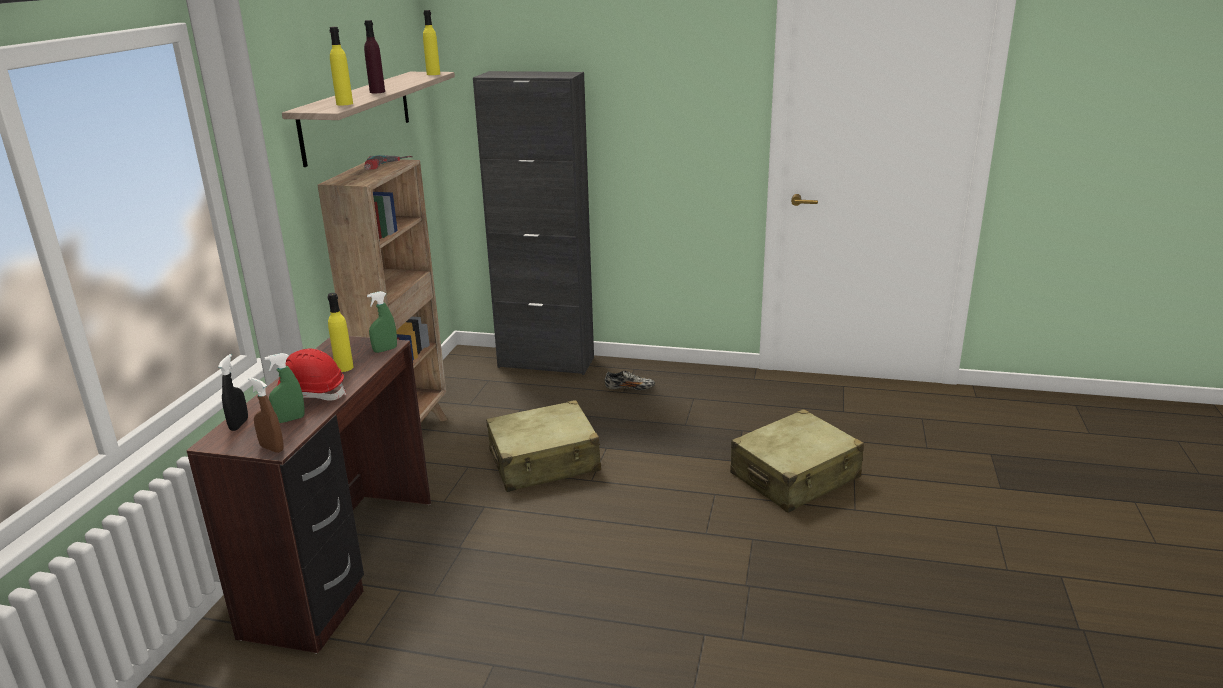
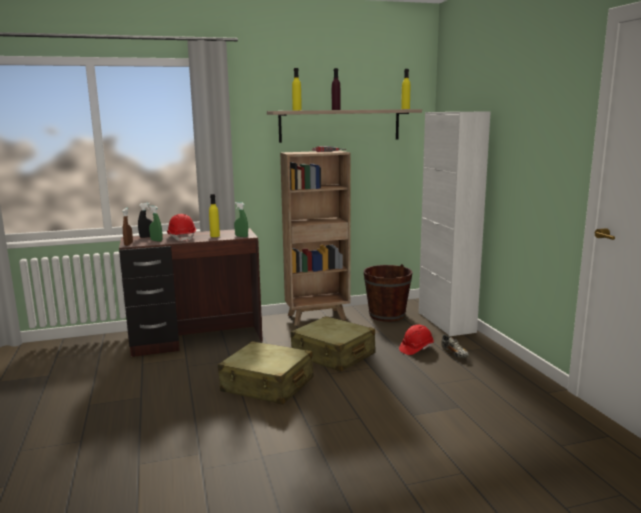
camera: 60 degrees right, 10 degrees down
black cabinet [473,71,594,375] -> white cabinet [419,111,491,336]
beige suitcase [730,409,864,513] -> beige suitcase moved to [218,341,313,405]
none -> brown bucket [364,264,412,322]
none -> red hard hat [399,325,434,355]

